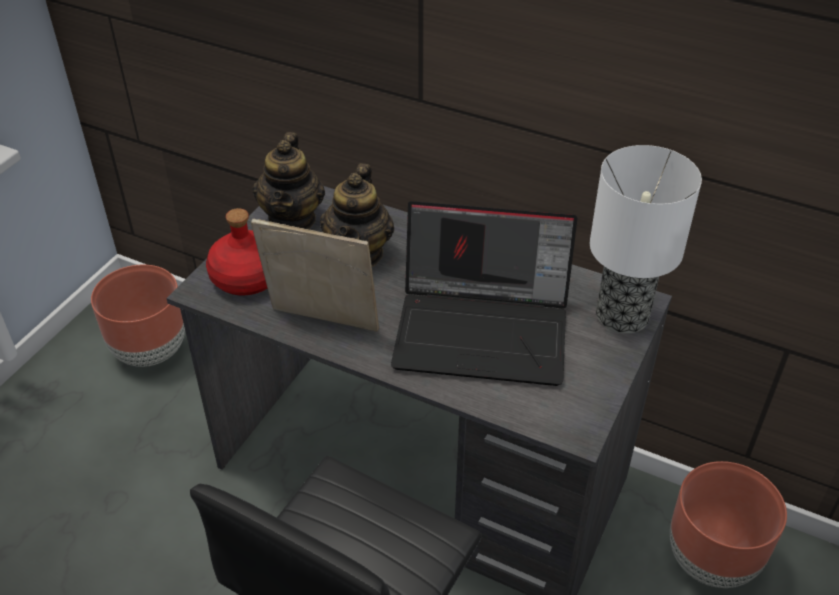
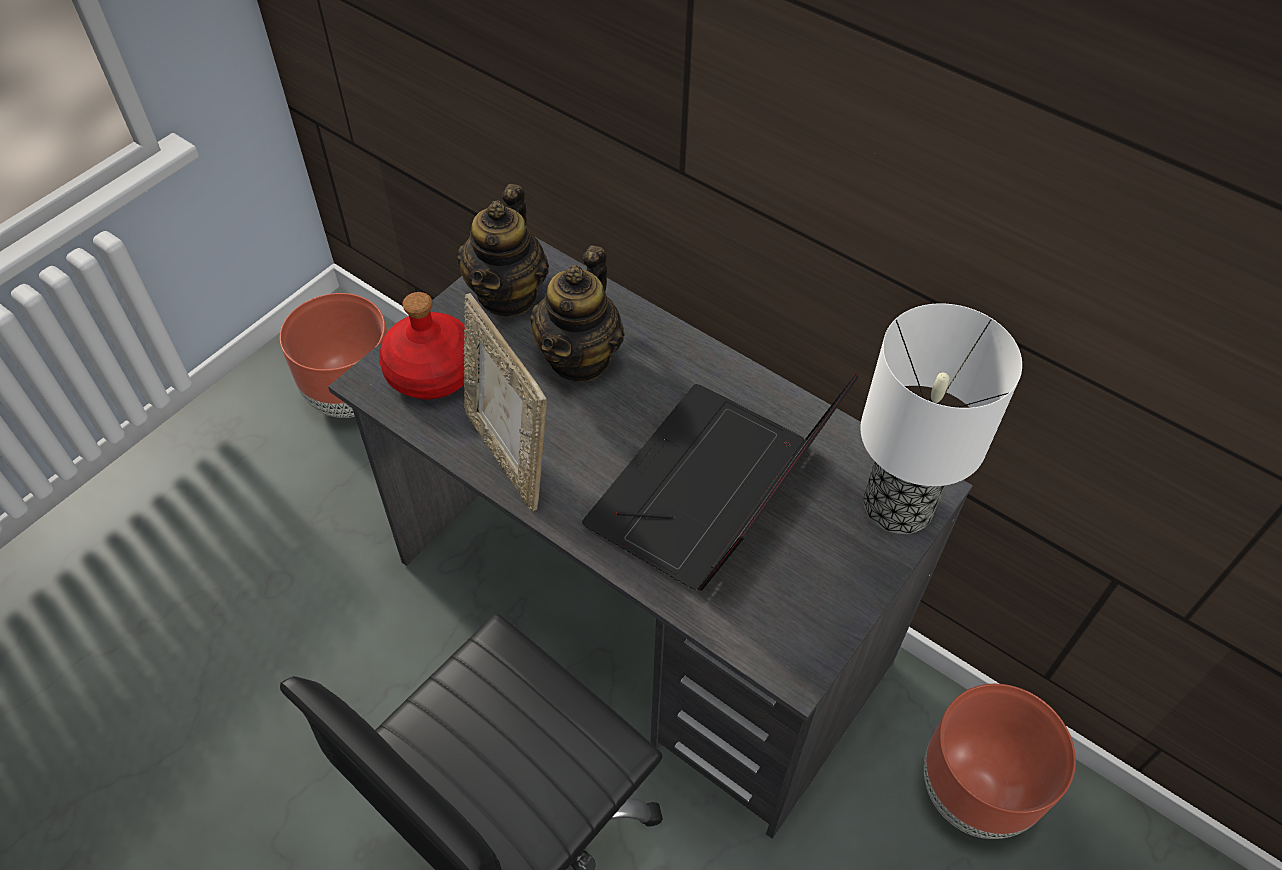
camera: 10 degrees right, 10 degrees up
picture frame [251,219,379,331] -> picture frame turned 150 degrees counterclockwise [464,293,547,511]
laptop [391,201,578,386] -> laptop turned 105 degrees clockwise [582,374,858,591]

